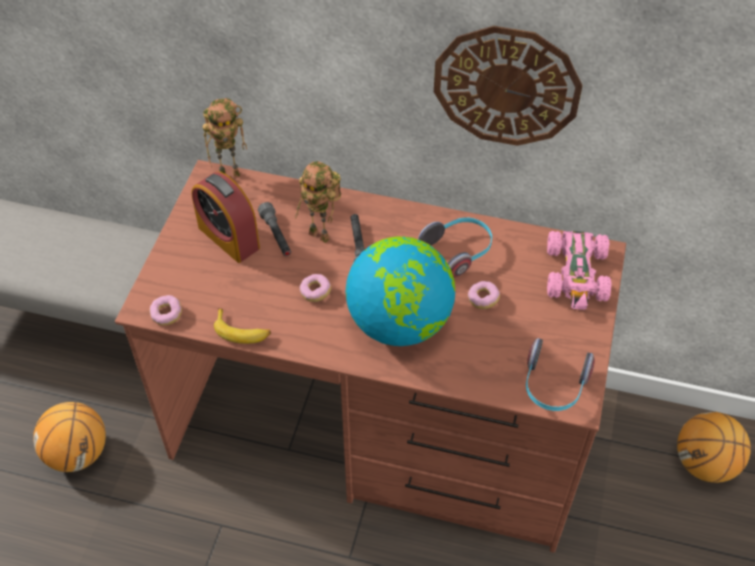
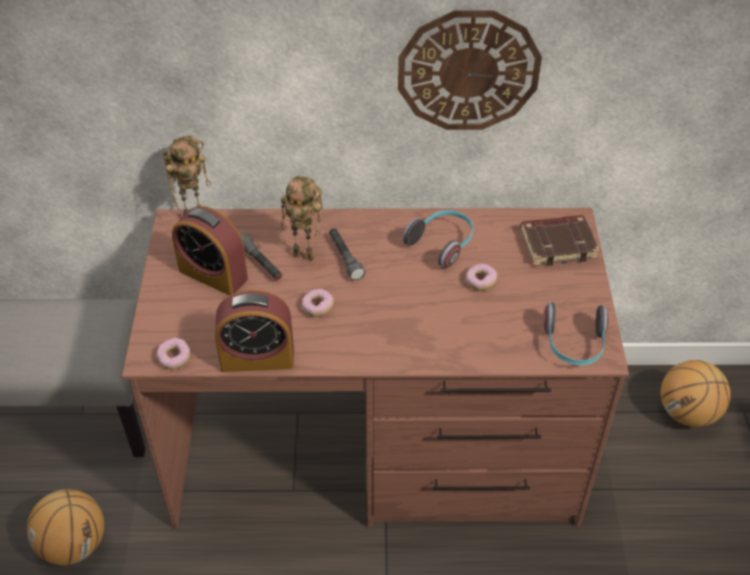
camera: 15 degrees left, 5 degrees down
banana [214,308,271,344] -> alarm clock [215,290,294,372]
globe [345,237,455,346] -> none
pink toy car [547,231,612,310] -> brown book [521,215,600,266]

